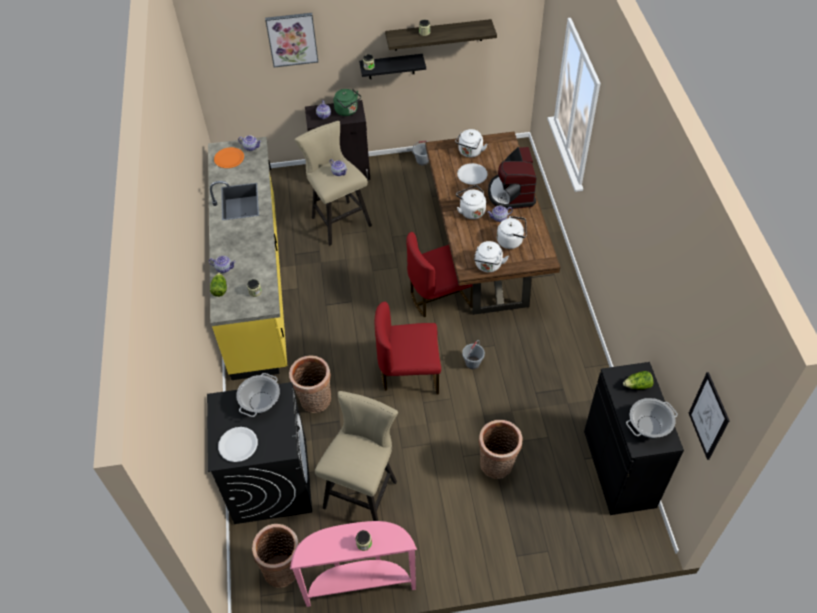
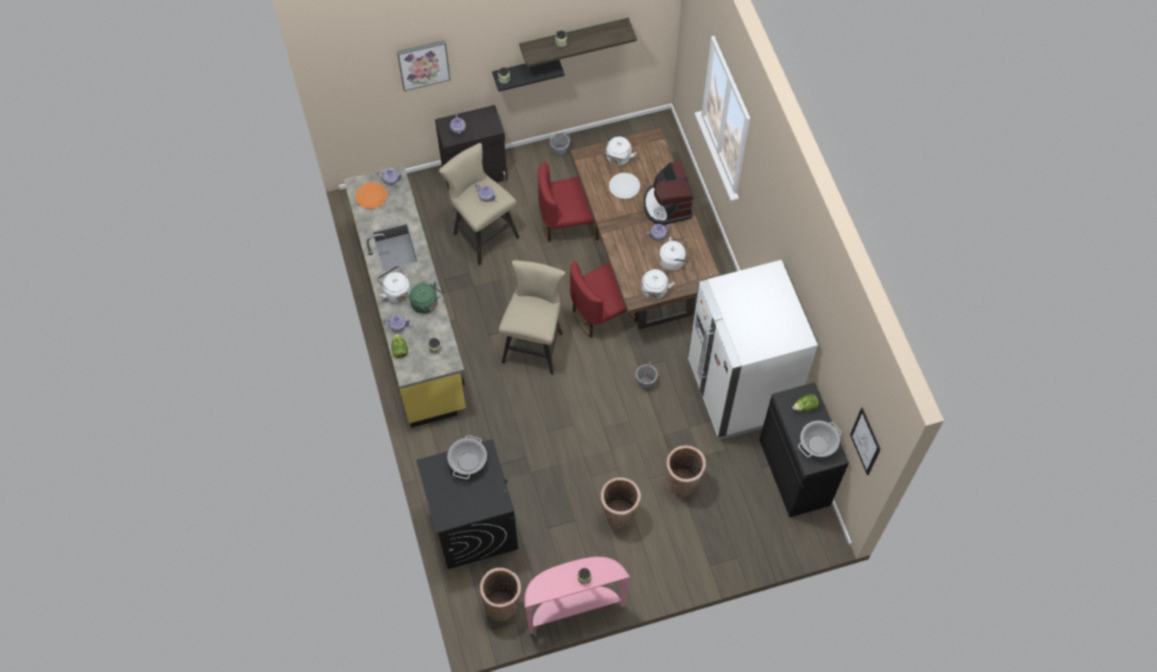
camera: 10 degrees left, 10 degrees up
white plate [218,427,258,462] -> none
basket [289,356,331,413] -> basket moved to [600,477,641,528]
beige stool [315,391,398,521] -> beige stool moved to [499,260,566,375]
green kettle [333,89,361,116] -> green kettle moved to [409,282,442,314]
red chair [375,302,441,394] -> red chair moved to [538,162,599,242]
white kettle [456,185,486,219] -> white kettle moved to [377,266,411,303]
none -> white fridge [688,260,818,439]

